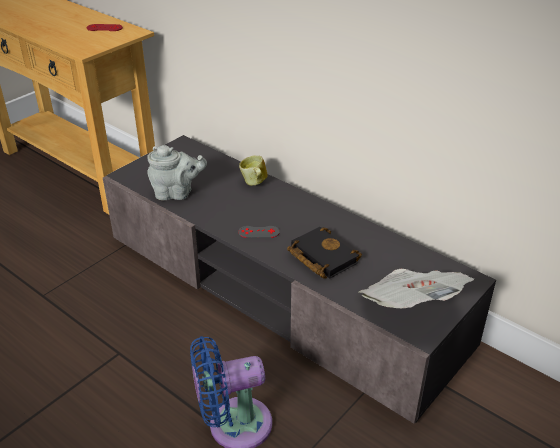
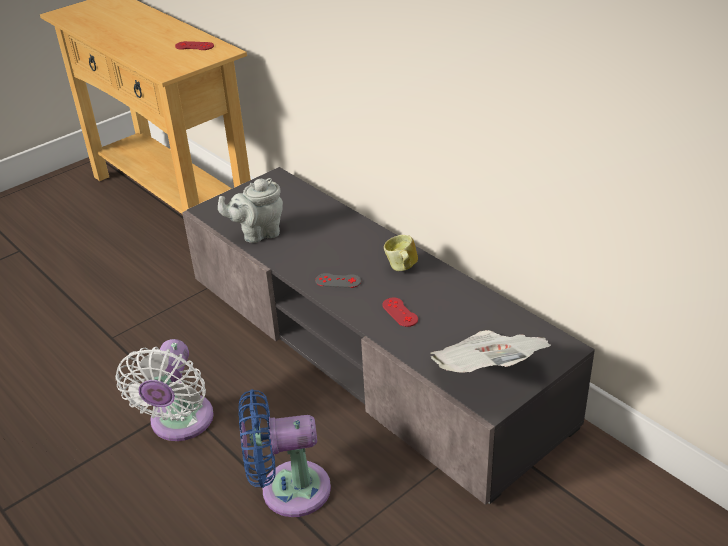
camera: 10 degrees right, 0 degrees up
grey teapot [147,145,207,200] -> grey teapot turned 150 degrees clockwise [218,178,283,243]
mug [239,156,268,186] -> mug moved to [384,235,418,271]
black book [287,227,362,279] -> red game controller [382,297,418,327]
none -> white fan [115,339,214,441]

